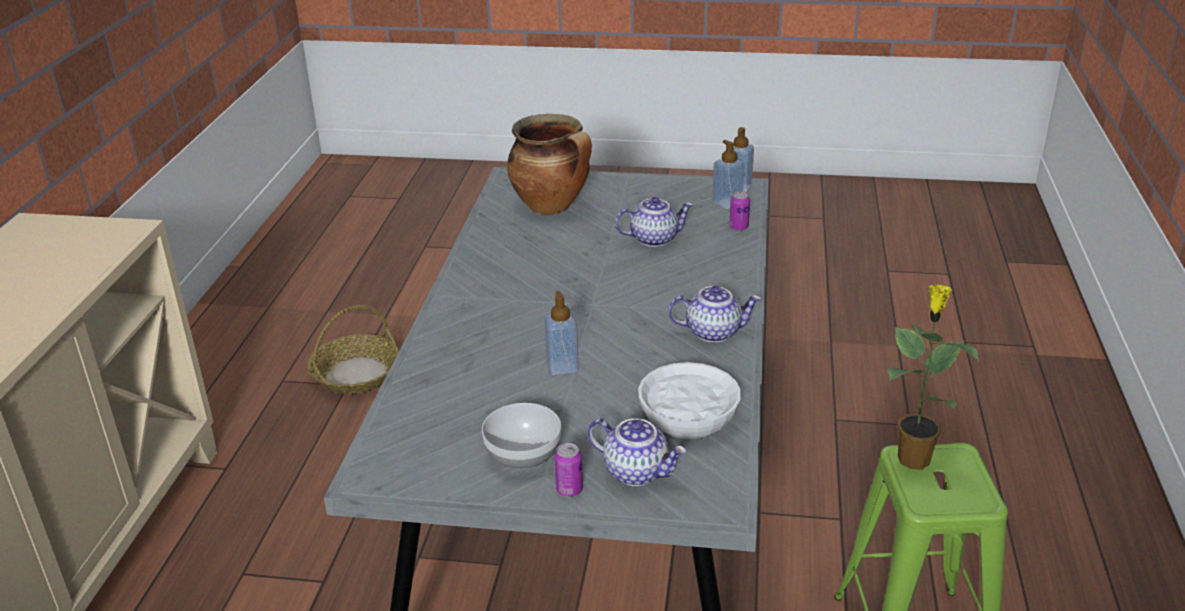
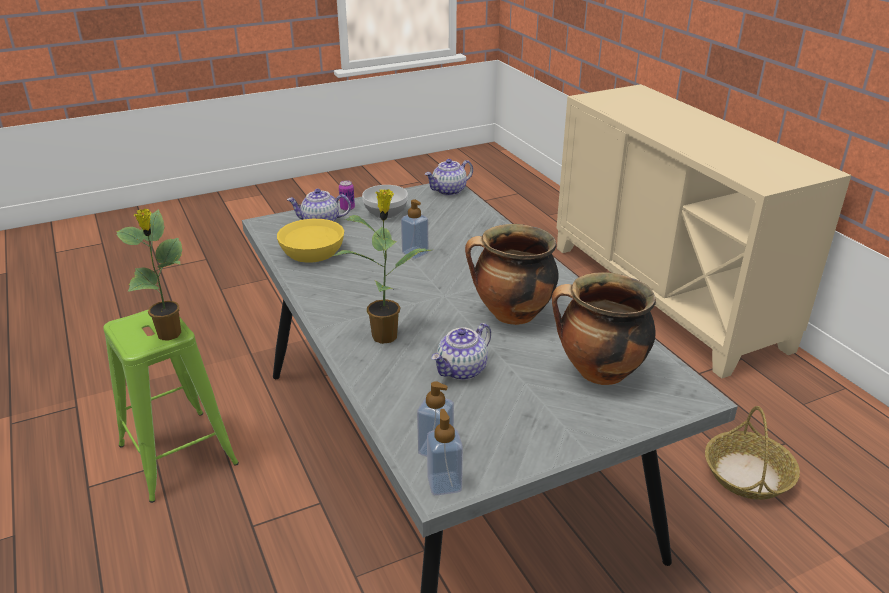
camera: 145 degrees right, 0 degrees up
white bowl [638,362,741,439] -> yellow bowl [277,219,344,263]
teapot [668,286,761,342] -> teapot moved to [425,159,473,196]
can [729,192,750,231] -> none
none -> potted plant [333,189,431,344]
none -> cooking pot [465,224,558,325]

